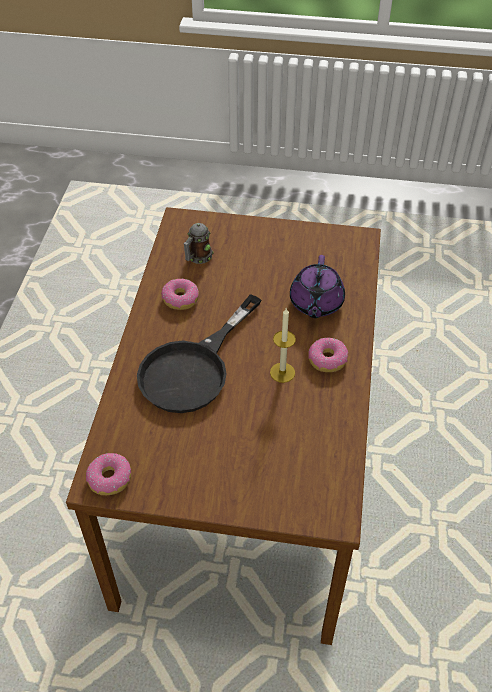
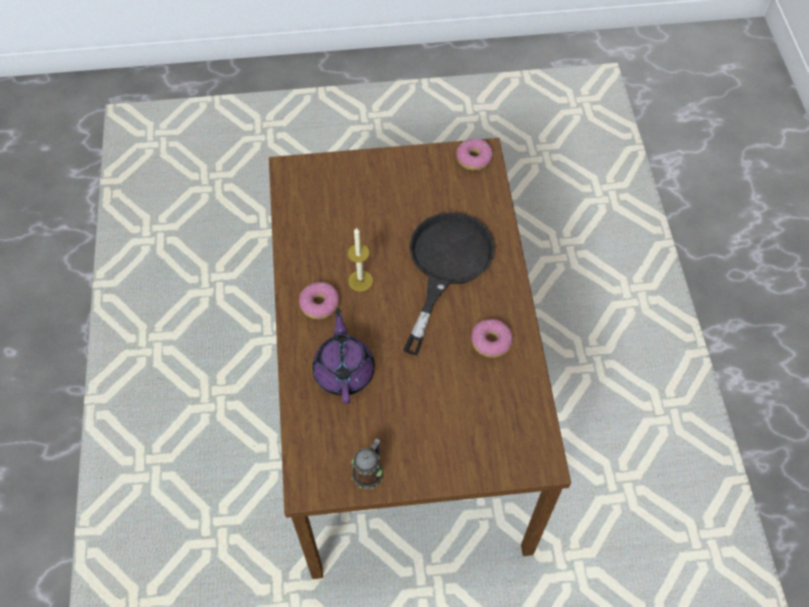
camera: 165 degrees right, 10 degrees up
mug [183,223,214,264] -> mug moved to [351,438,384,489]

